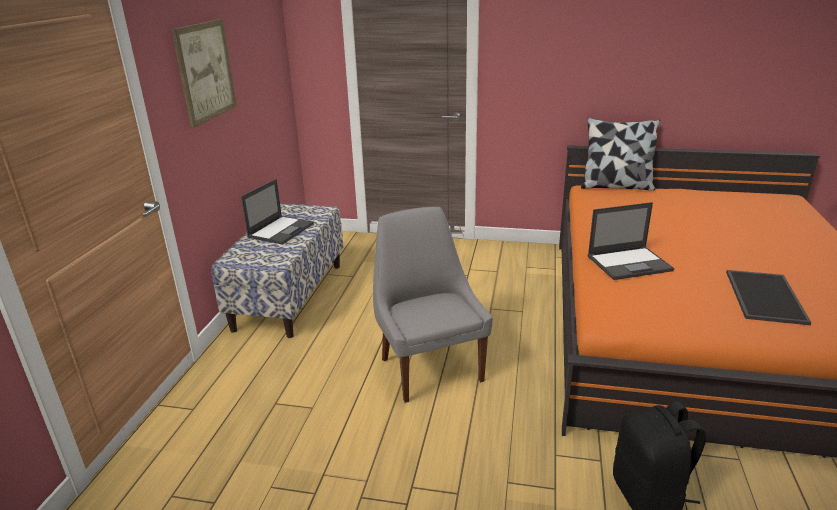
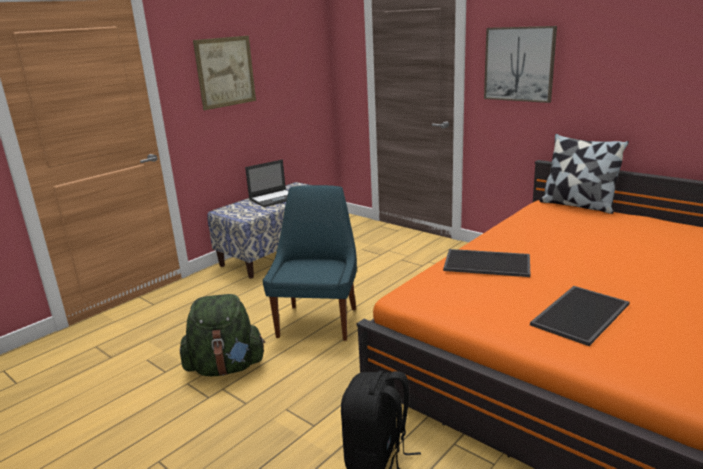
camera: 30 degrees right, 5 degrees down
grey chair [373,207,493,403] -> blue chair [262,185,357,341]
laptop [587,202,674,280] -> tray [443,249,530,277]
none -> green backpack [180,294,266,376]
none -> picture [484,26,557,103]

